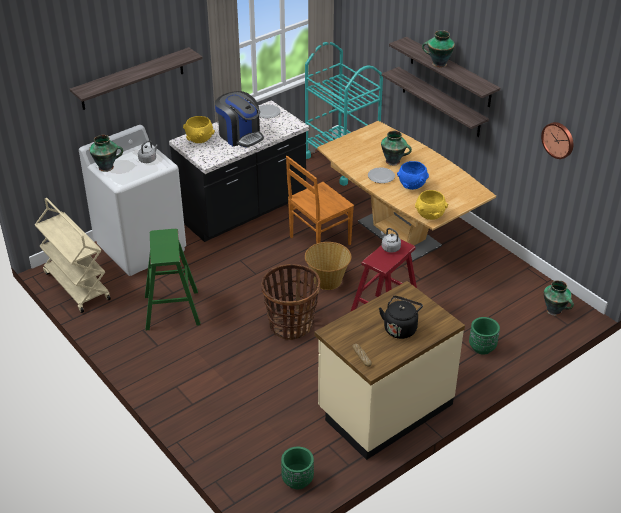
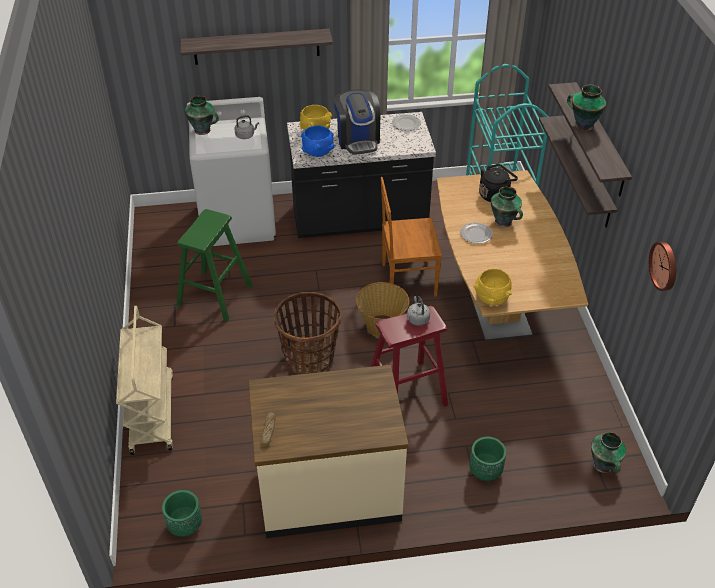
camera: 30 degrees right, 5 degrees up
beige cart [35,198,111,313] -> beige cart moved to [116,306,173,455]
black kettle [379,296,423,339] -> black kettle moved to [479,164,518,202]
blue bowl [397,161,429,190] -> blue bowl moved to [300,125,335,157]

